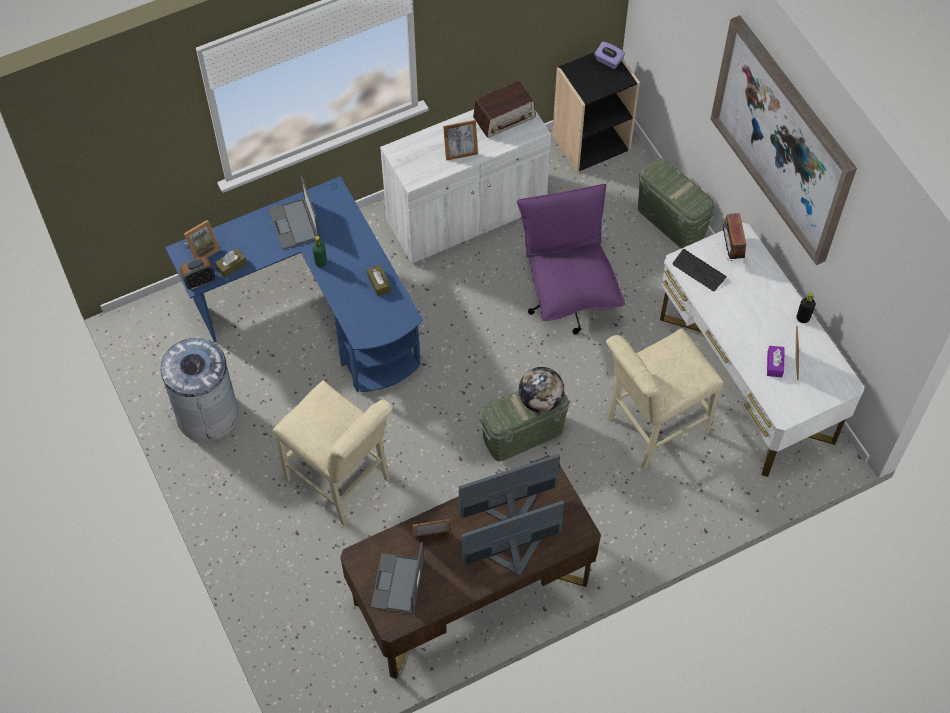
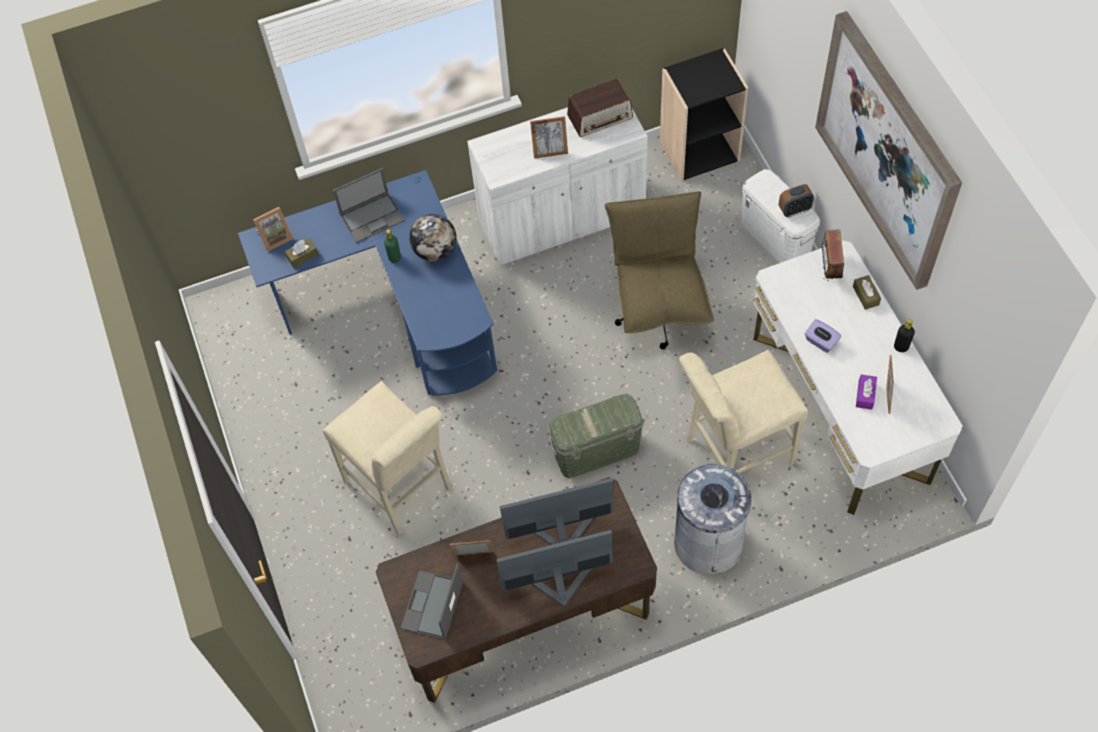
camera: 10 degrees right, 0 degrees up
grey trash can [160,338,239,442] -> grey trash can moved to [674,464,754,575]
alarm clock [180,256,215,290] -> alarm clock moved to [779,184,814,217]
laptop [269,176,319,249] -> laptop turned 105 degrees counterclockwise [333,168,405,243]
brown tissue box [367,265,391,296] -> brown tissue box moved to [853,275,881,310]
purple office chair [517,184,625,335] -> beige office chair [605,191,714,350]
globe [519,367,564,413] -> globe moved to [409,214,457,261]
purple tissue box [594,41,625,69] -> purple tissue box moved to [805,319,841,353]
green storage box [638,158,715,249] -> white storage box [742,169,820,263]
keyboard [672,249,727,291] -> none

